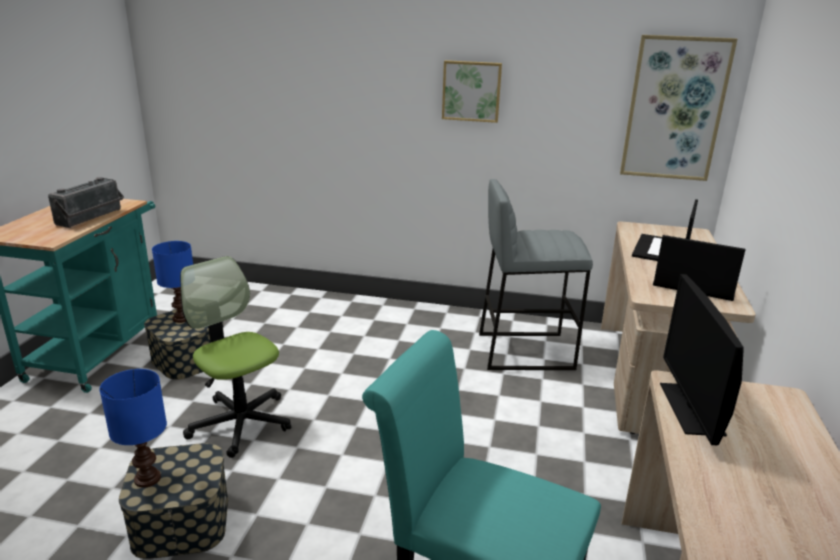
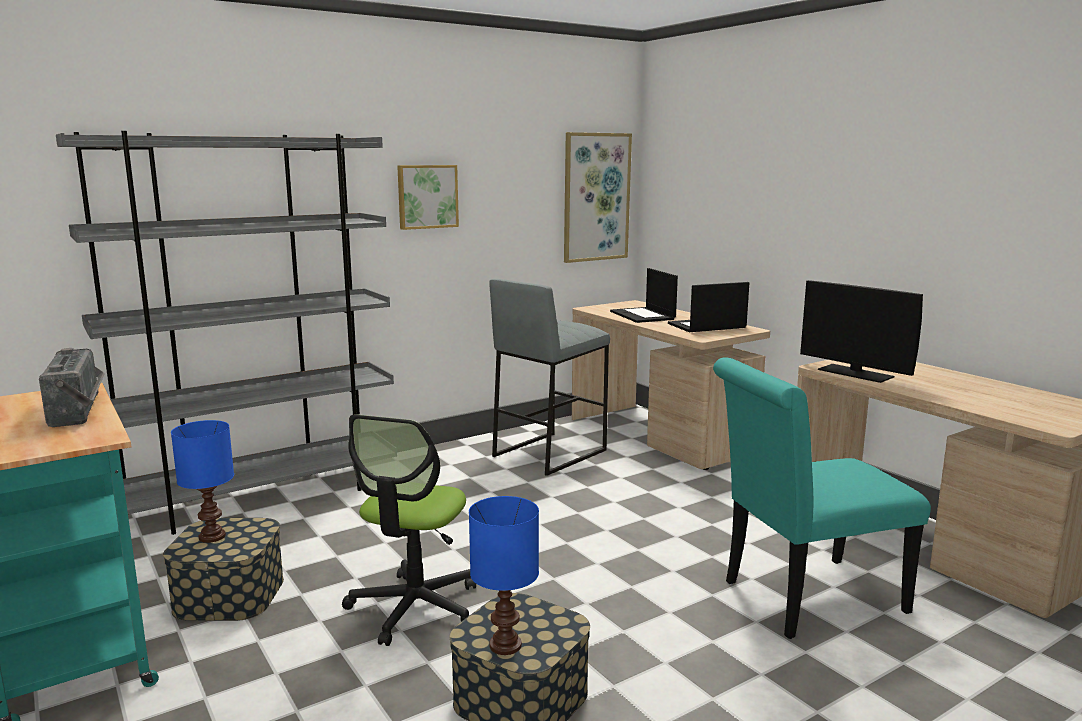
camera: 45 degrees left, 10 degrees down
office chair [180,256,291,458] -> office chair turned 75 degrees counterclockwise [342,414,476,646]
none -> grey bookcase [56,131,394,535]

